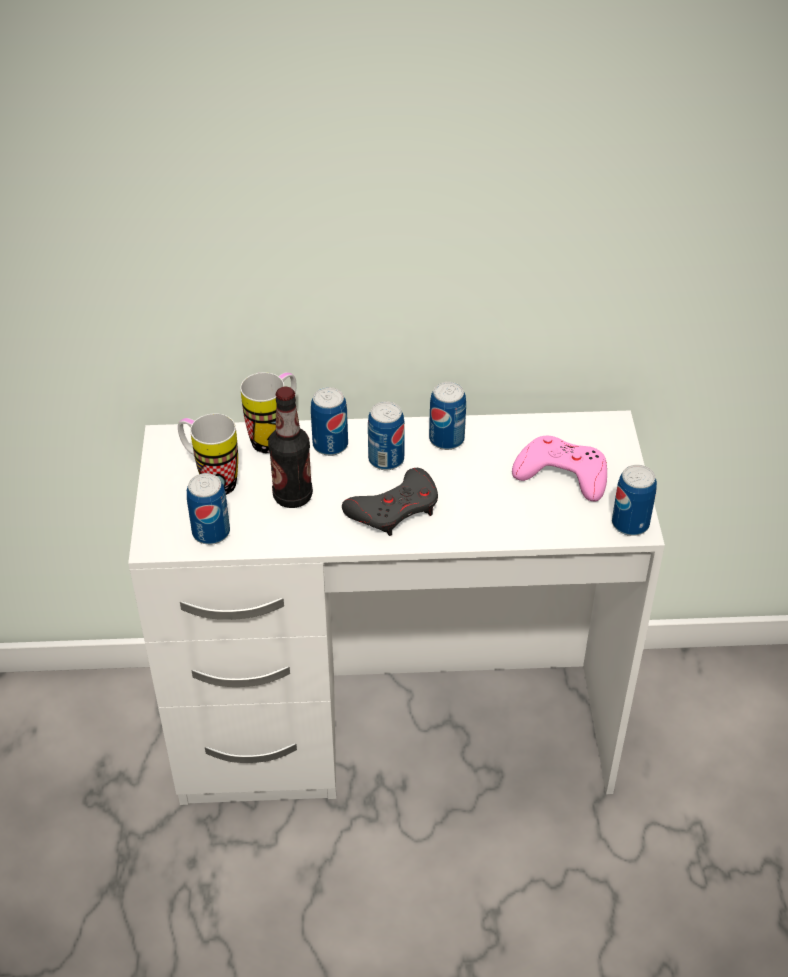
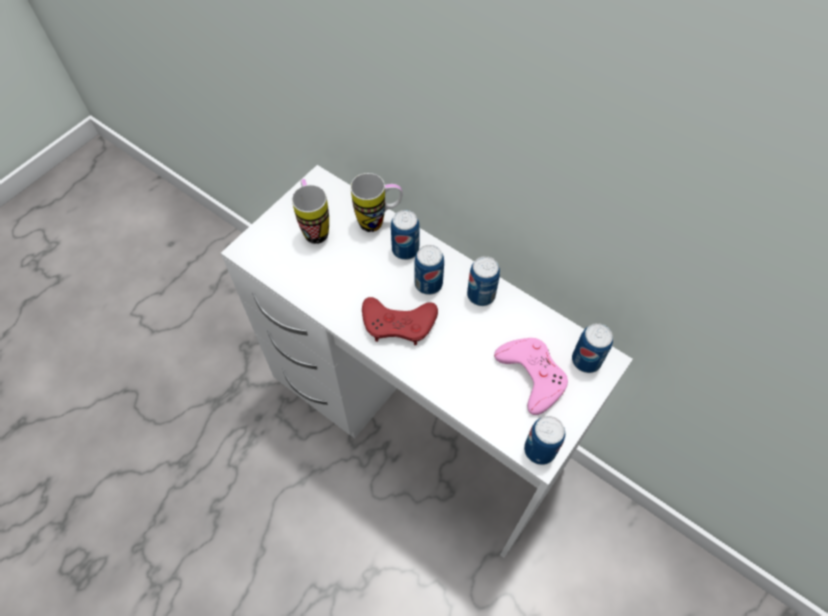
camera: 40 degrees right, 15 degrees up
can [187,473,230,545] -> can moved to [572,323,613,373]
bottle [268,387,313,508] -> none
grey game controller [342,468,438,536] -> red game controller [362,297,438,345]

